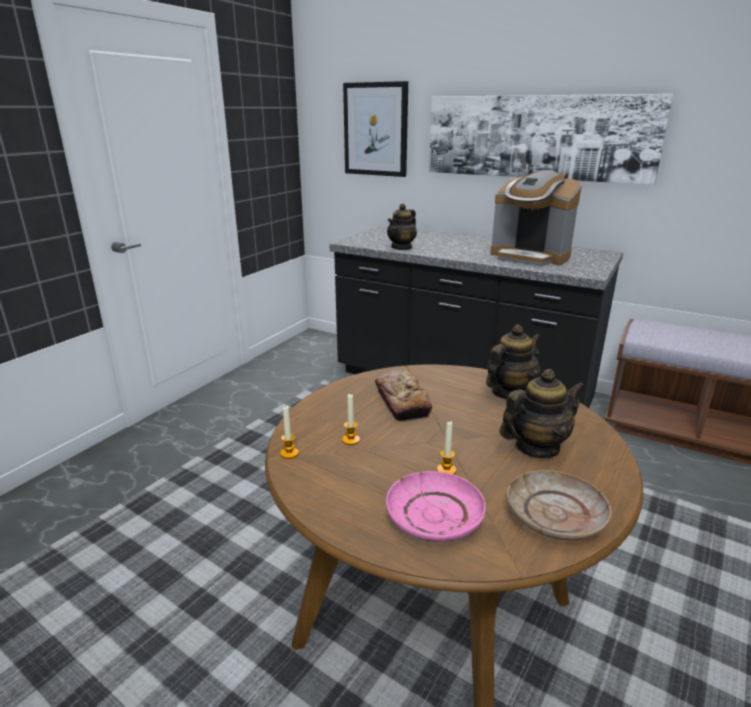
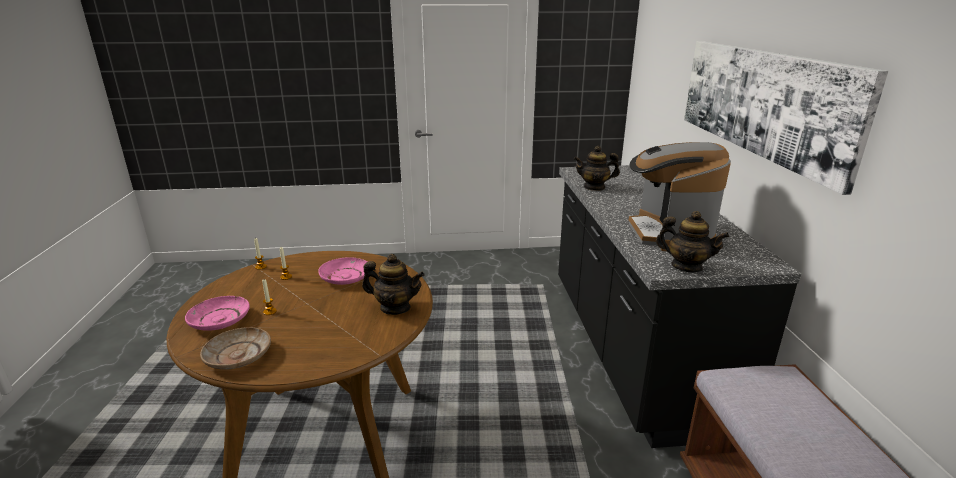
camera: 55 degrees right, 0 degrees up
picture [343,81,408,177] -> none
bread [375,370,432,422] -> pink plate [318,257,367,285]
teapot [500,369,585,458] -> teapot moved to [656,211,729,272]

